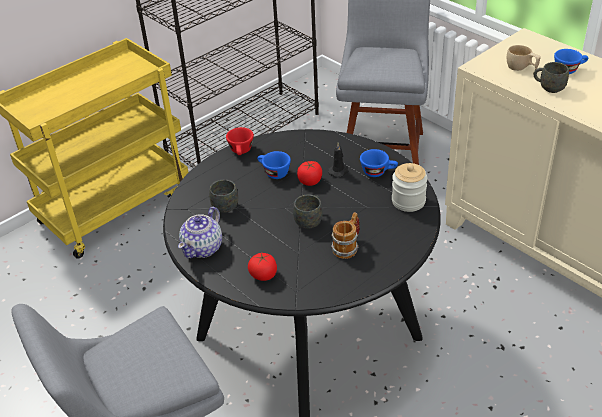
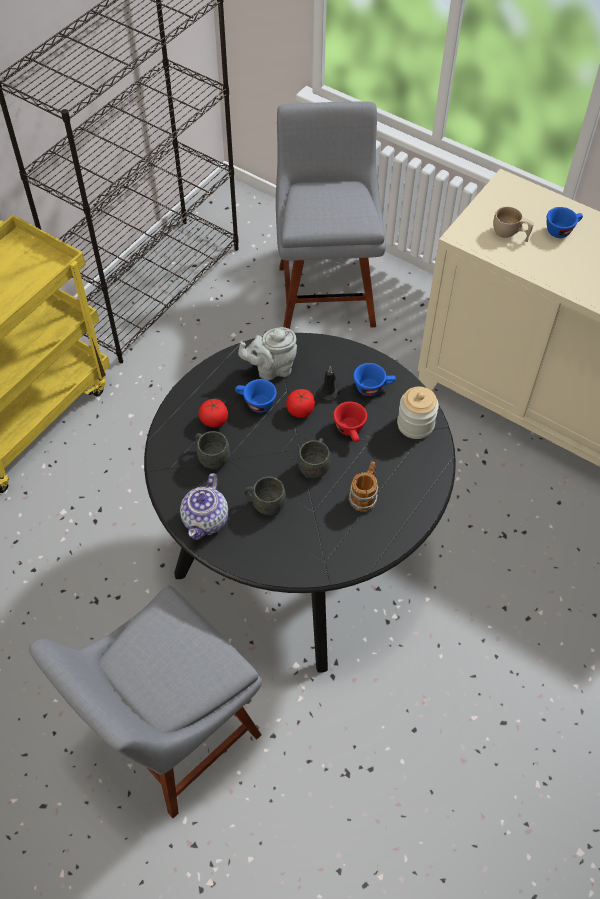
camera: 15 degrees left, 15 degrees up
red cup [226,127,254,155] -> red cup moved to [333,402,367,442]
tomato [248,253,277,281] -> tomato moved to [198,399,228,427]
grey mug [534,62,569,93] -> grey mug moved to [243,476,286,515]
none -> grey teapot [238,327,297,381]

